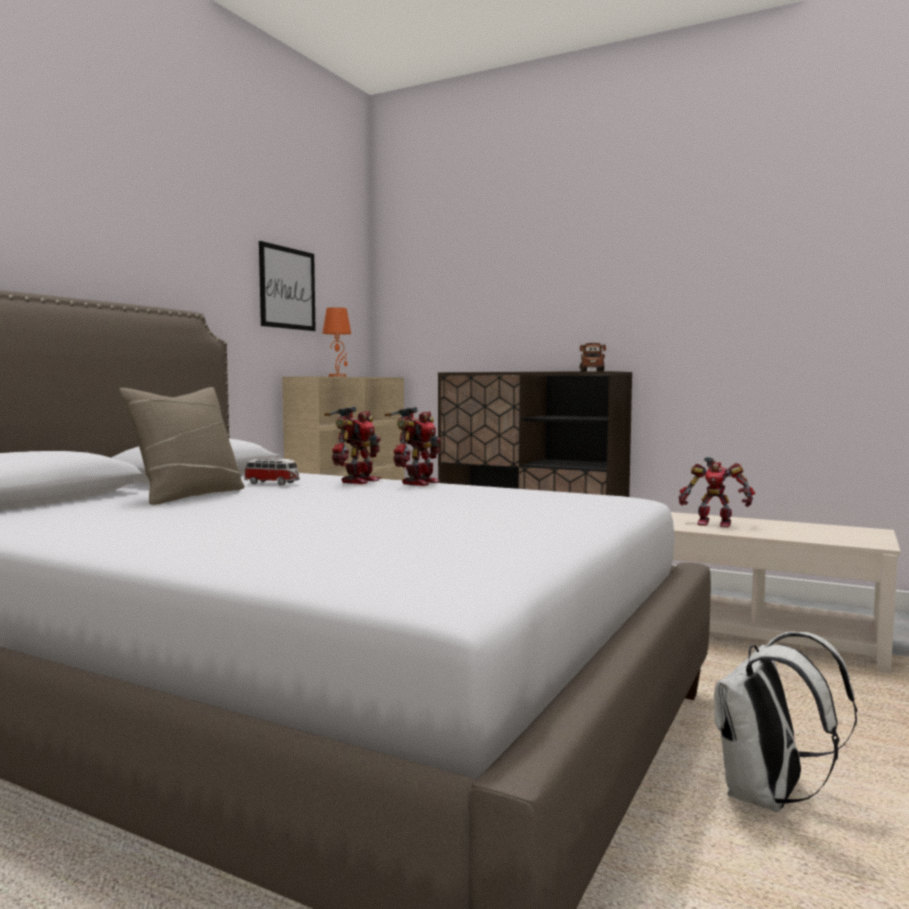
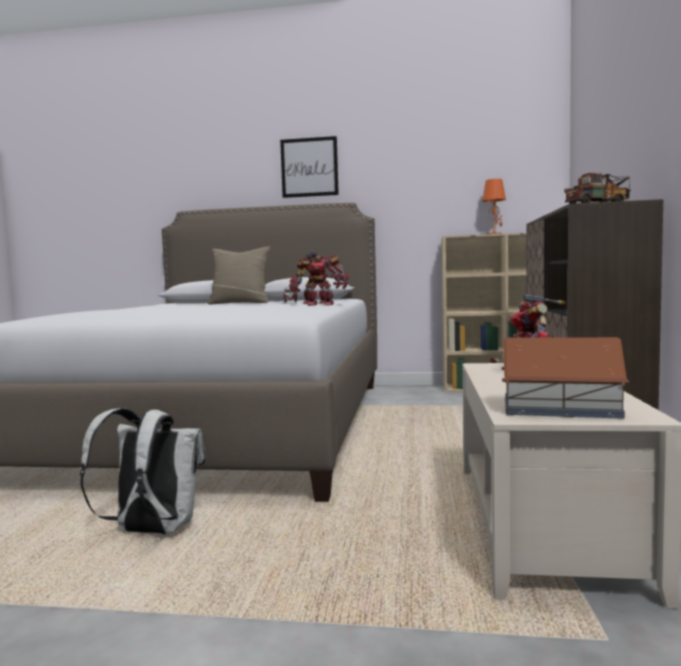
camera: 70 degrees right, 0 degrees up
picture [259,241,316,331] -> picture moved to [280,136,339,198]
none -> toy house [502,337,629,419]

